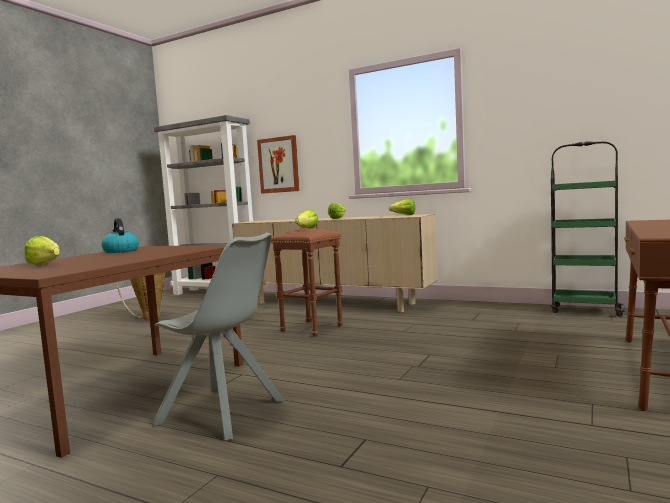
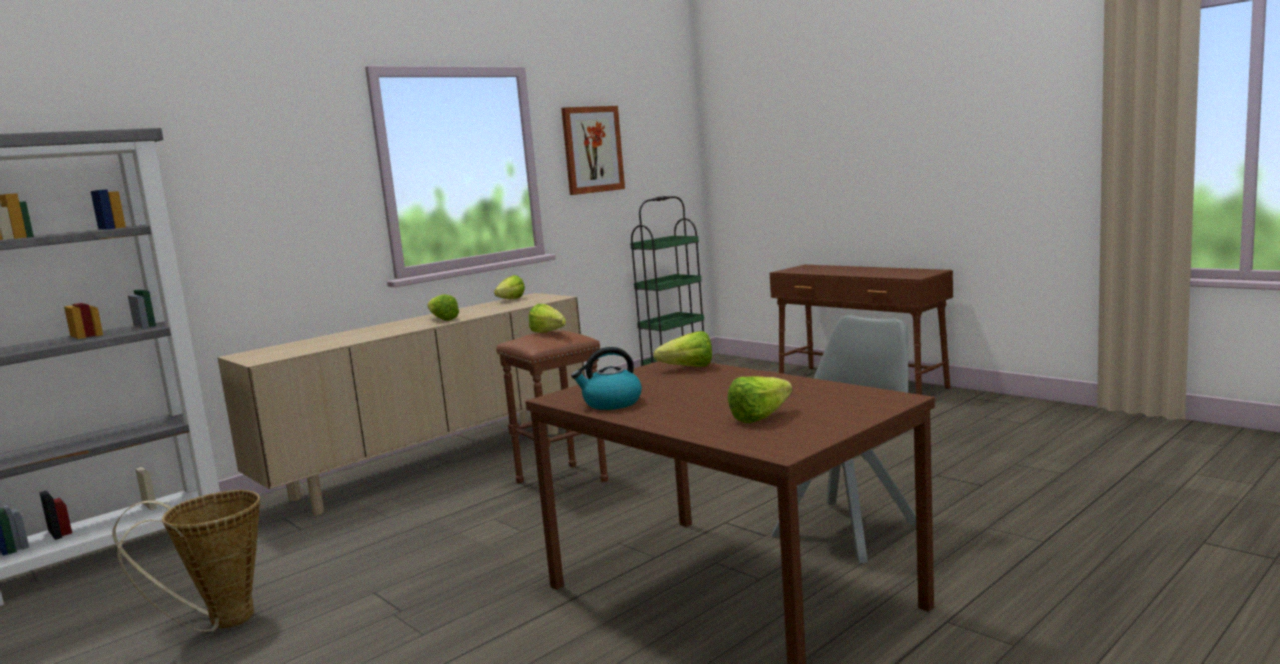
camera: 70 degrees left, 5 degrees up
picture [257,135,300,194] -> picture moved to [561,106,625,195]
none -> lettuce [654,331,712,367]

